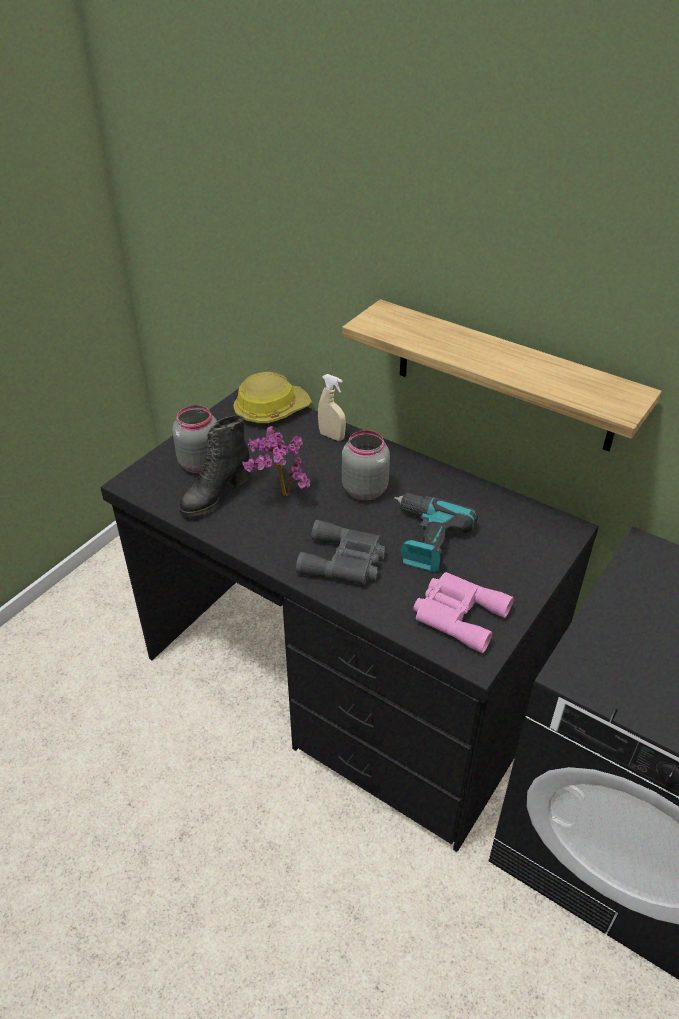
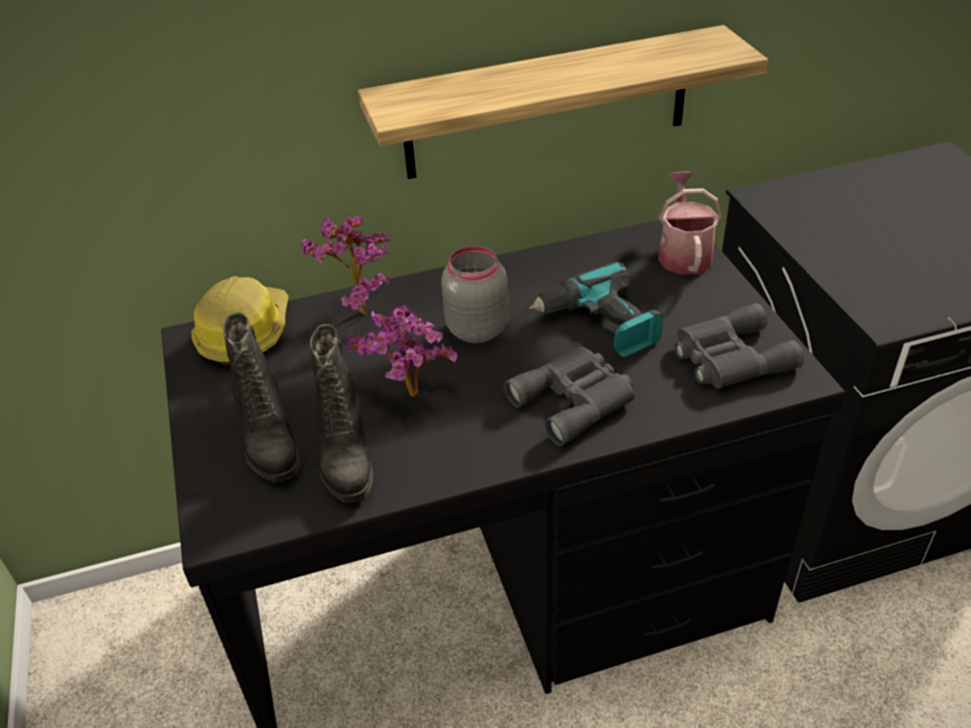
camera: 50 degrees left, 0 degrees up
grey jar [172,405,217,473] -> black boot [222,312,300,483]
beige spray bottle [318,374,346,441] -> potted plant [301,216,390,315]
pink binoculars [413,572,514,653] -> grey binoculars [675,303,804,389]
none -> watering can [658,171,722,275]

